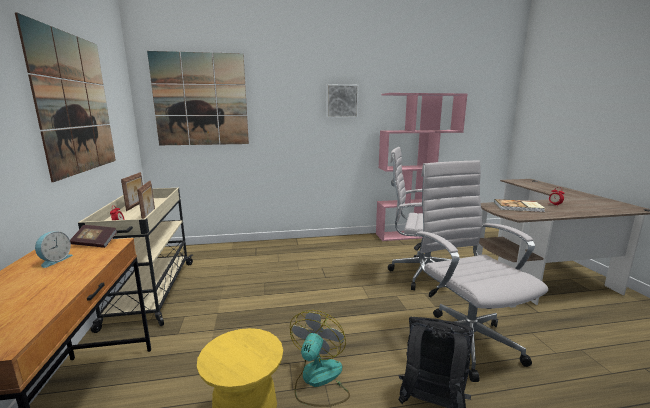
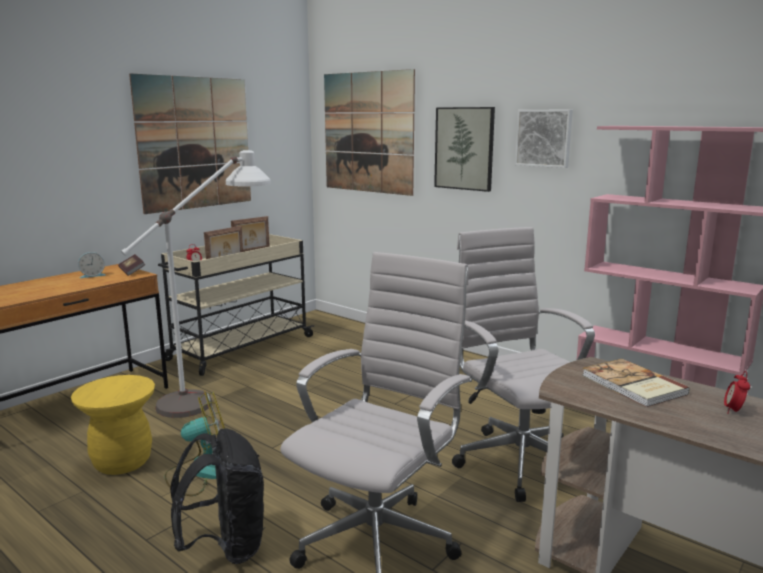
camera: 50 degrees right, 0 degrees up
none -> white floor lamp [121,150,271,418]
none -> picture [434,107,495,192]

